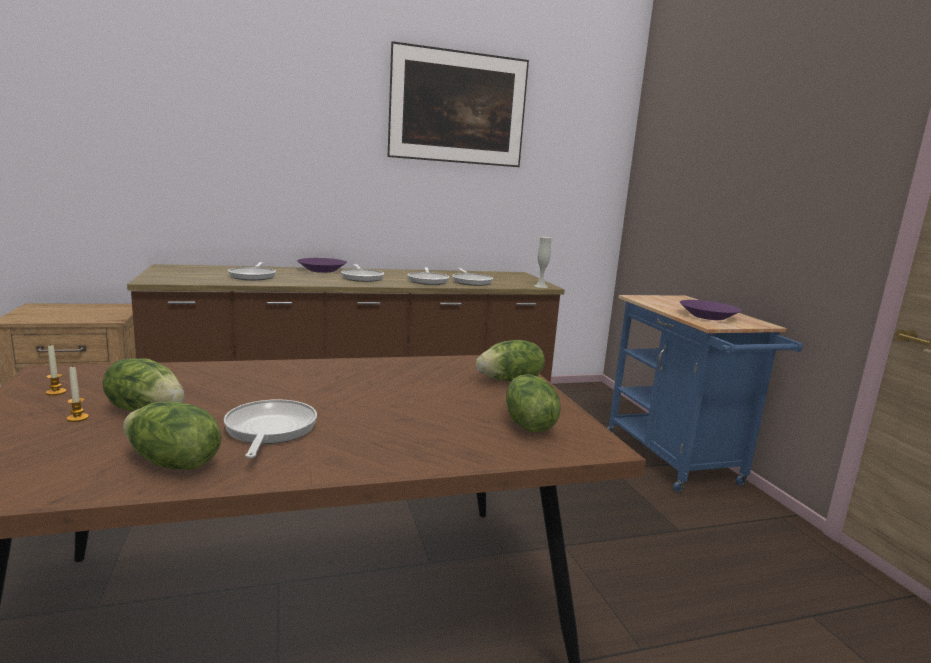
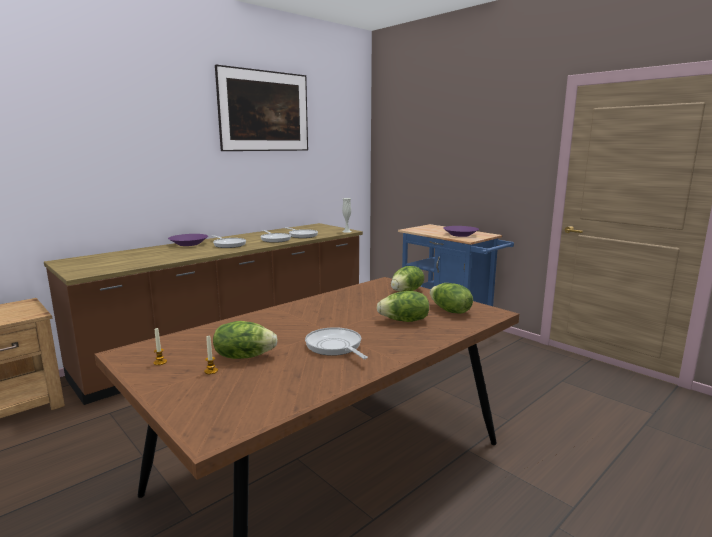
camera: 25 degrees left, 0 degrees up
lettuce [123,401,221,470] -> lettuce moved to [377,291,429,322]
frying pan [228,262,276,280] -> none

